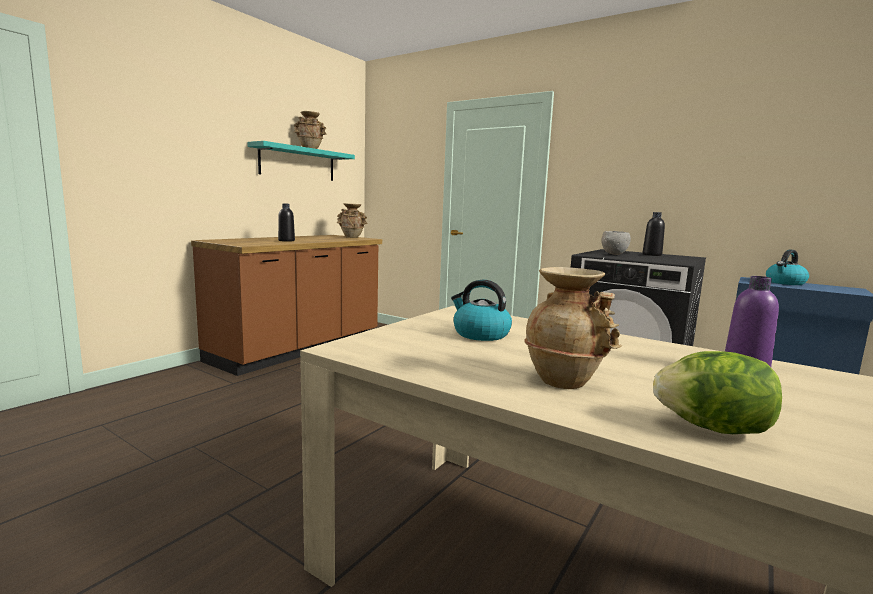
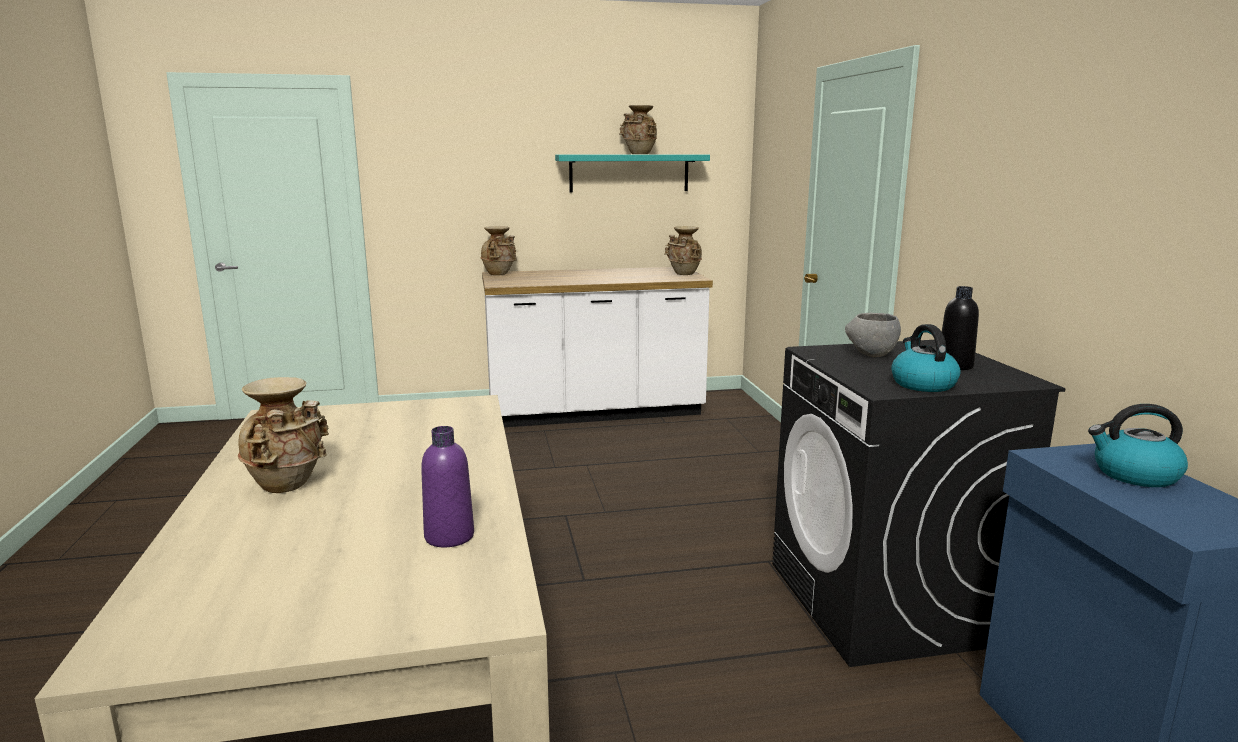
camera: 45 degrees right, 5 degrees up
brown counter [191,235,382,376] -> white counter [482,267,713,427]
black bottle [278,203,295,242] -> none
kettle [451,280,512,341] -> kettle moved to [891,324,960,392]
lettuce [653,351,782,434] -> none
none -> beige vase [480,226,517,275]

